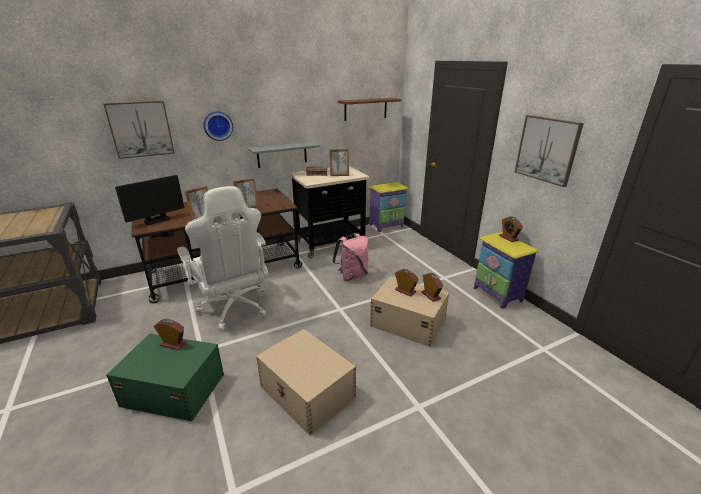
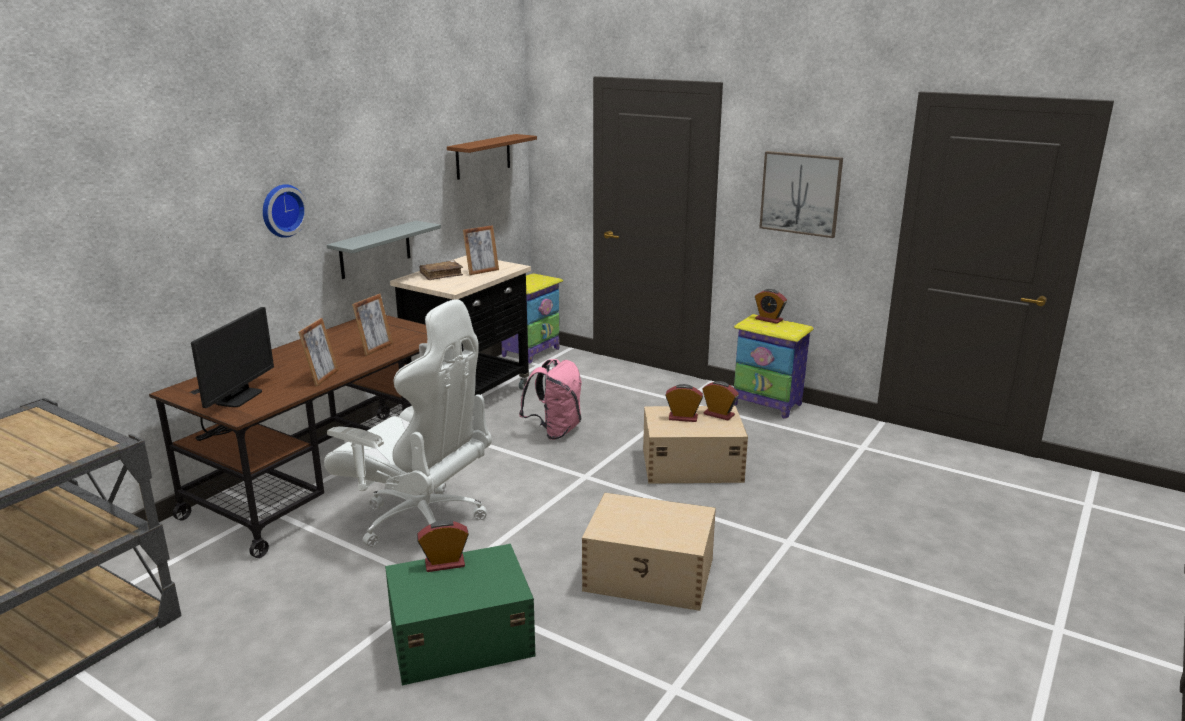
camera: 30 degrees left, 5 degrees down
picture [103,101,175,159] -> none

